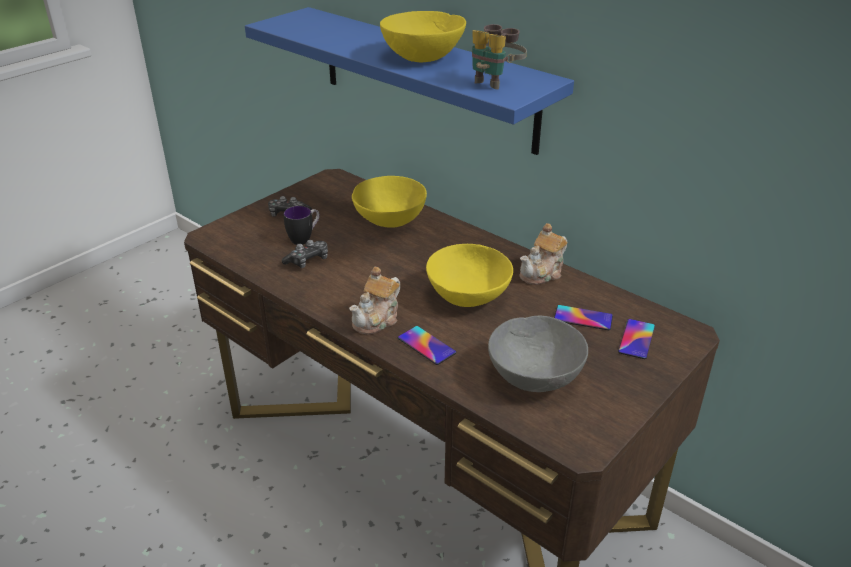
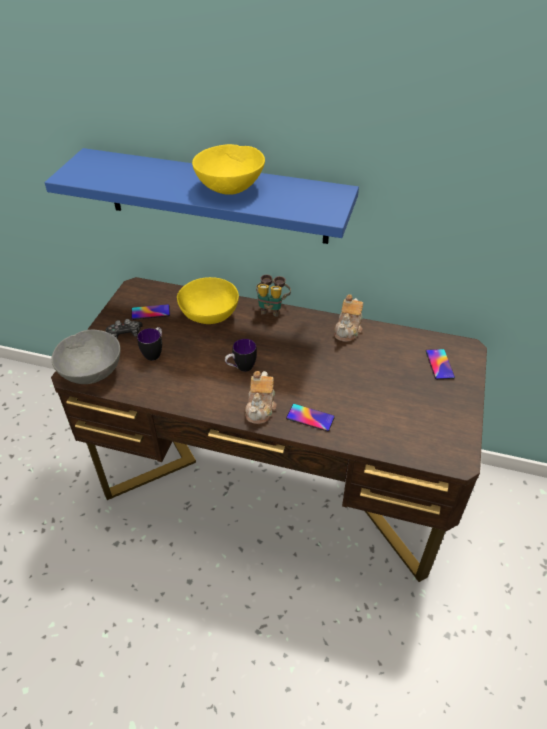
camera: 25 degrees left, 10 degrees up
game controller [282,240,328,268] -> none
yellow bowl [426,244,513,307] -> none
binoculars [472,24,527,90] -> binoculars moved to [256,274,291,317]
grey bowl [488,316,588,392] -> grey bowl moved to [52,330,121,384]
phone [554,305,613,330] -> phone moved to [131,304,170,320]
none -> mug [225,339,257,372]

